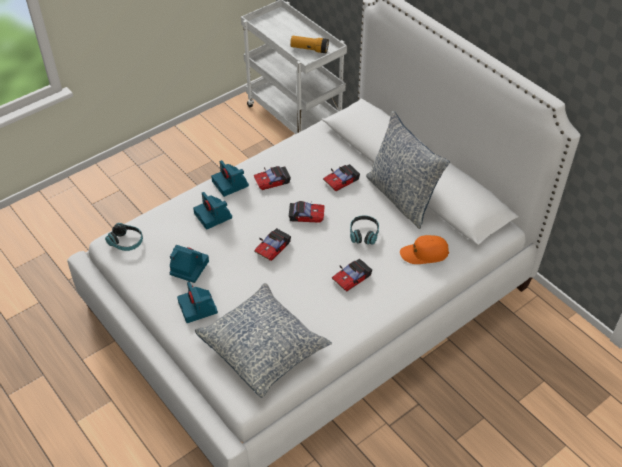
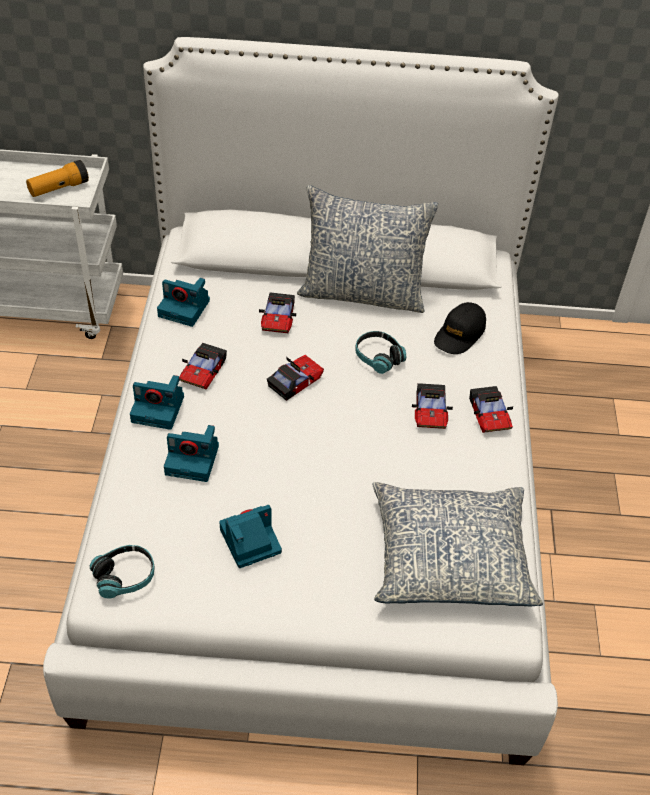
camera: 50 degrees left, 0 degrees up
camera [177,281,218,323] -> camera moved to [157,278,210,327]
toy car [254,228,291,261] -> toy car moved to [469,386,513,433]
orange cap [400,235,449,264] -> black cap [434,302,486,354]

